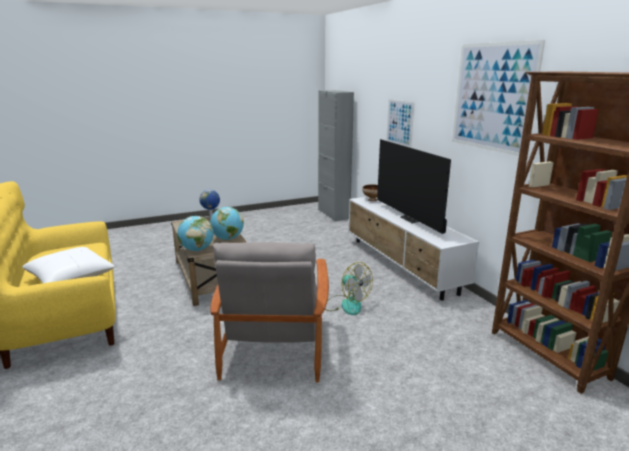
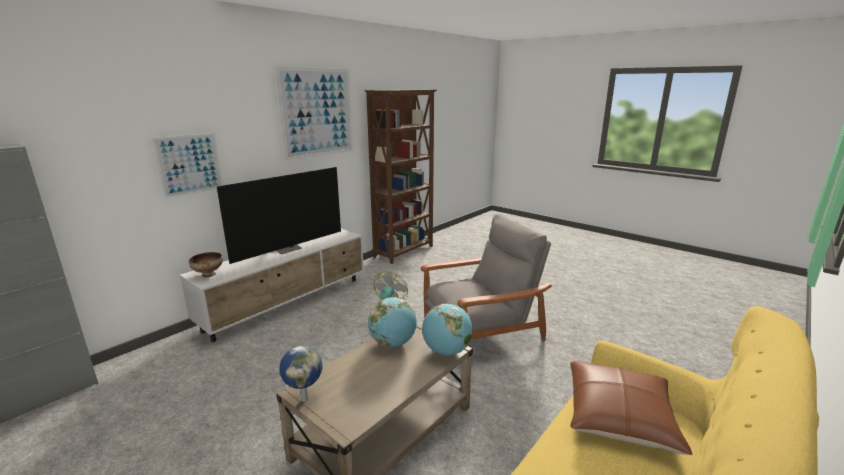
camera: 115 degrees left, 0 degrees up
white pillow [22,247,115,283] -> brown pillow [570,361,693,455]

